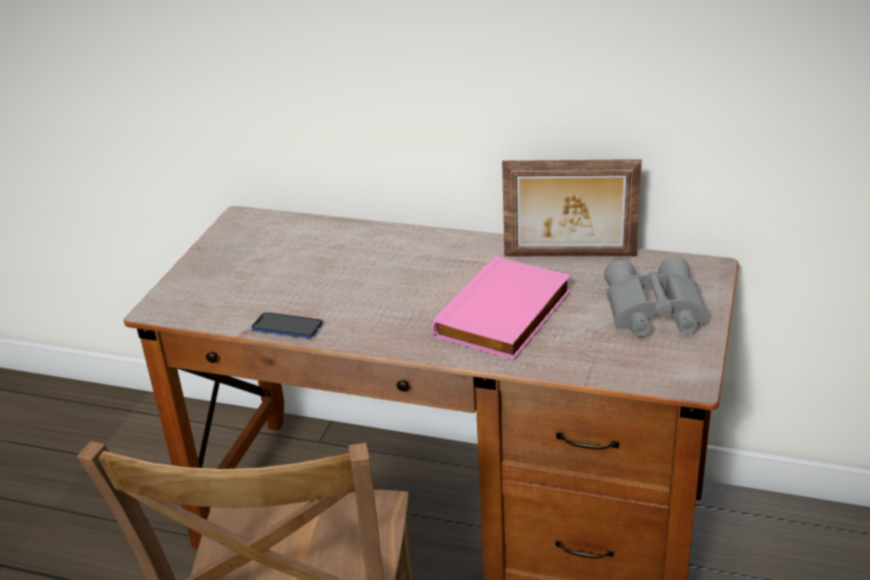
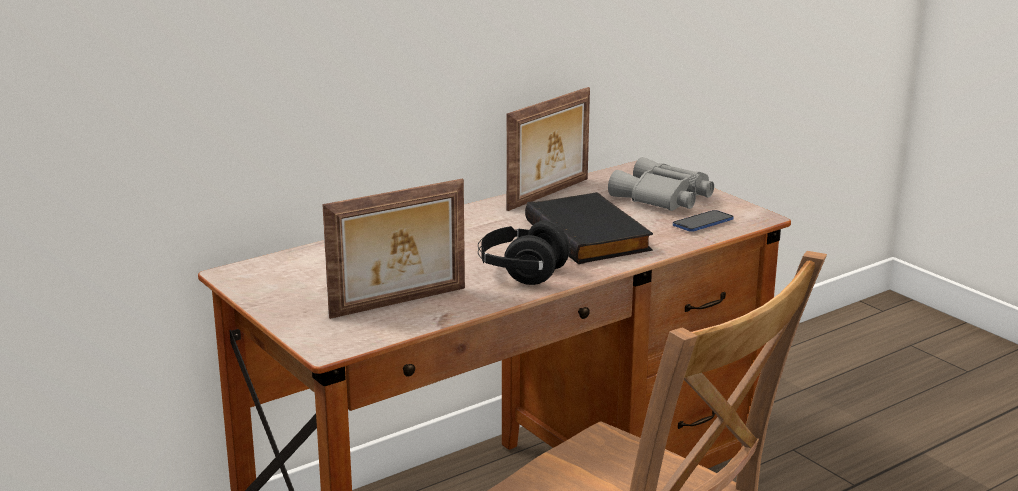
camera: 55 degrees left, 10 degrees down
phone [252,312,323,339] -> phone moved to [673,210,733,232]
pink book [432,256,571,360] -> black book [525,192,653,264]
none -> picture frame [322,179,465,319]
none -> black headphones [478,220,571,285]

